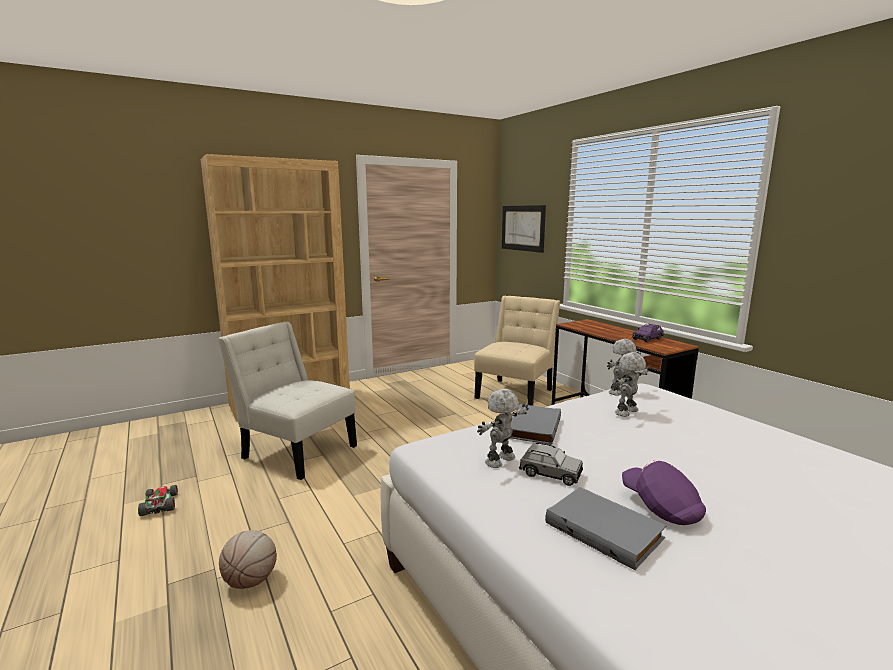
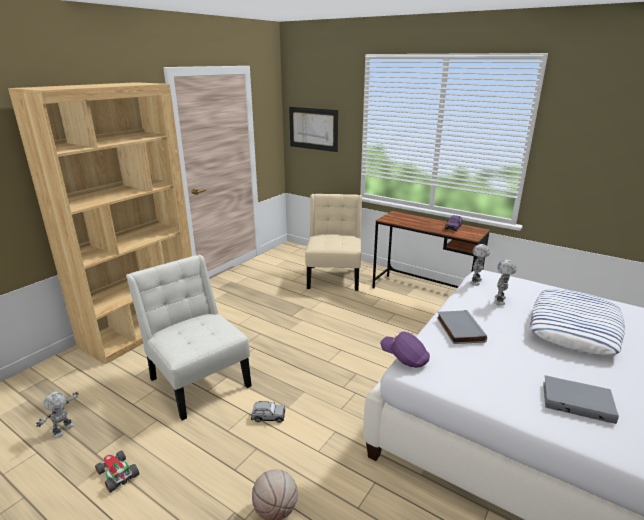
camera: 25 degrees left, 10 degrees up
white chair [218,322,357,480] -> white chair turned 45 degrees clockwise [126,255,252,420]
toy robot [477,389,529,468] -> toy robot moved to [36,391,79,438]
grey toy car [519,443,583,486] -> grey toy car moved to [251,401,285,423]
purple cap [622,460,706,525] -> purple cap moved to [380,332,430,368]
none -> pillow [530,289,625,355]

